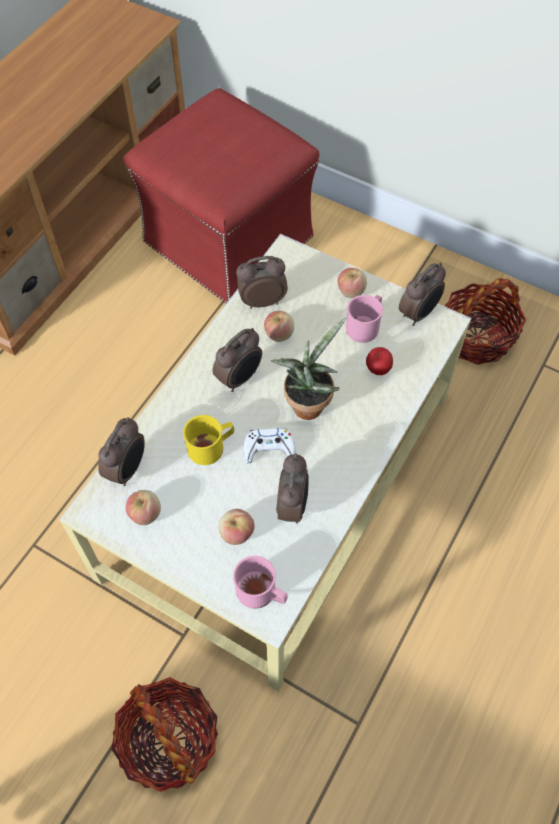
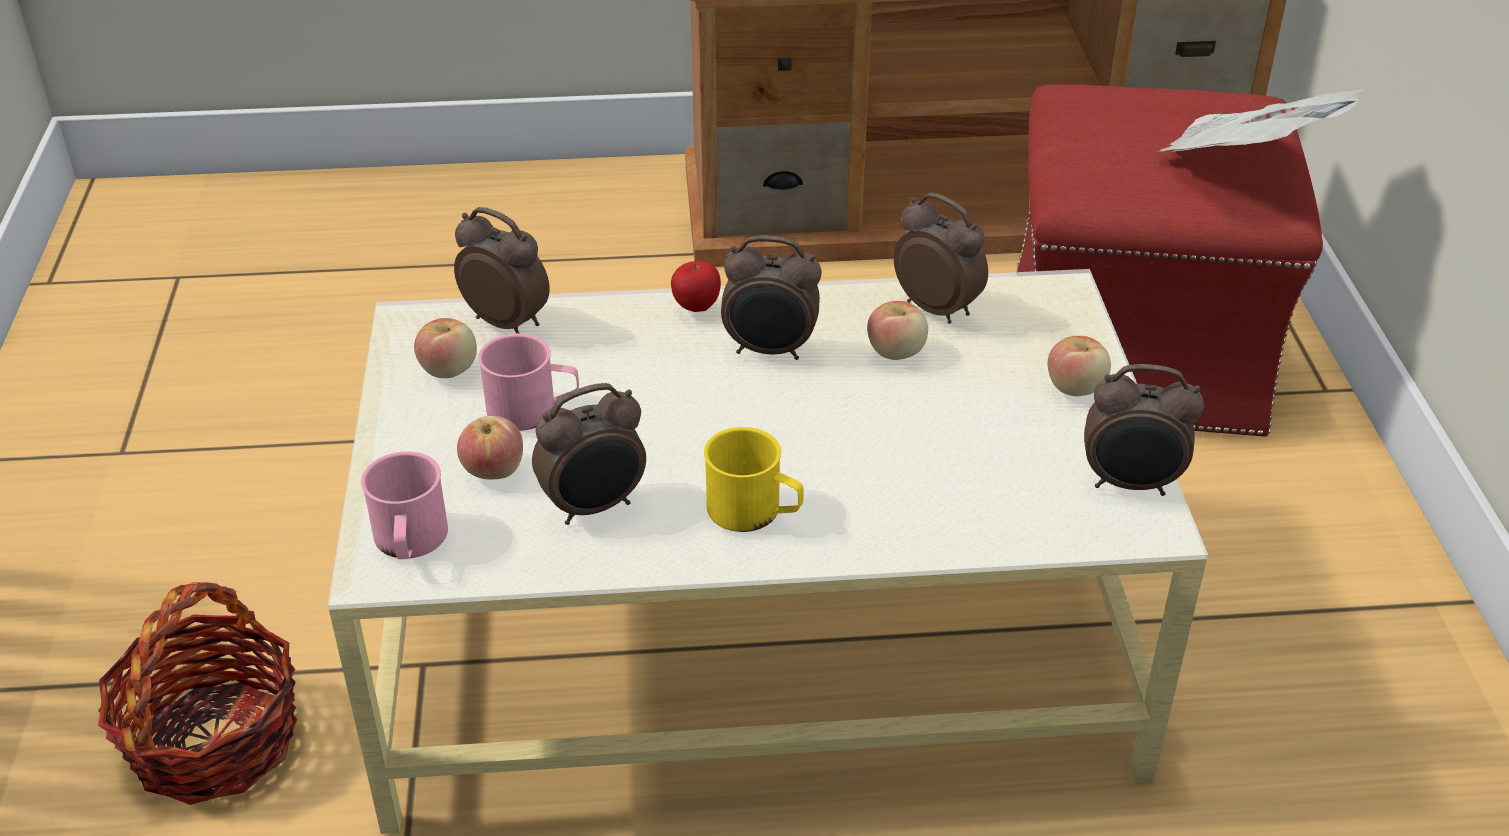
camera: 55 degrees right, 20 degrees down
alarm clock [98,417,145,486] -> alarm clock turned 135 degrees counterclockwise [454,207,550,333]
yellow mug [183,415,234,465] -> yellow mug moved to [704,427,804,532]
white game controller [243,428,296,463] -> none
potted plant [271,317,346,420] -> none
pink mug [346,295,383,343] -> pink mug moved to [478,333,579,431]
apple [366,347,393,375] -> apple moved to [671,261,721,312]
basket [445,278,526,365] -> none
none -> newspaper [1160,90,1363,151]

